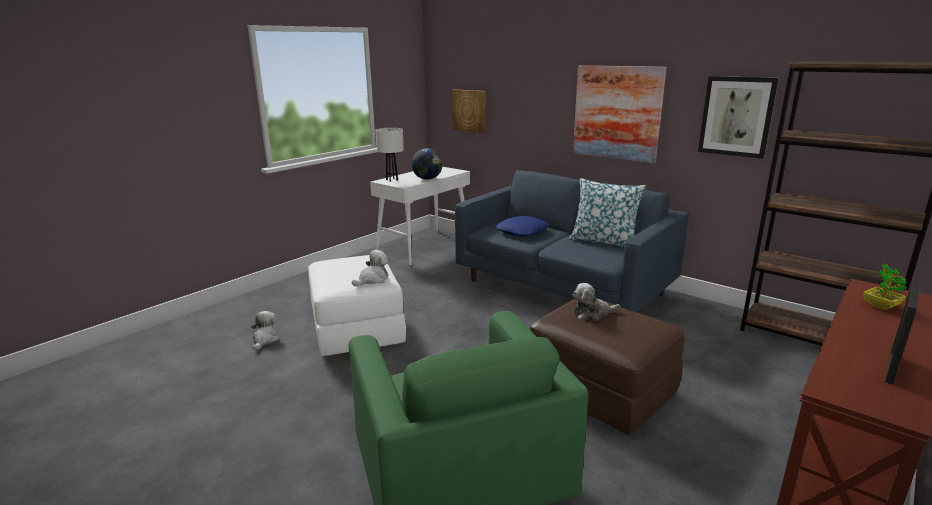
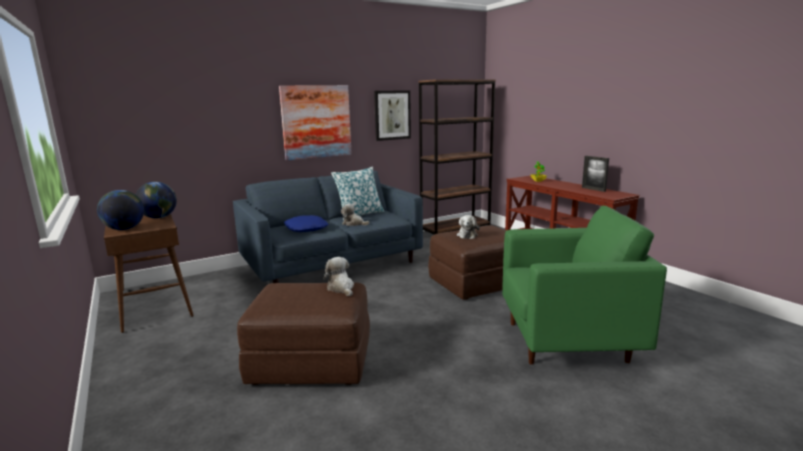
camera: 70 degrees left, 5 degrees down
plush toy [251,311,279,351] -> plush toy moved to [341,203,370,226]
white ottoman [308,255,406,356] -> brown ottoman [237,282,370,385]
white console table [370,167,470,266] -> brown console table [104,214,194,333]
white table lamp [375,128,404,182] -> globe [97,190,144,230]
picture [452,89,486,133] -> none

